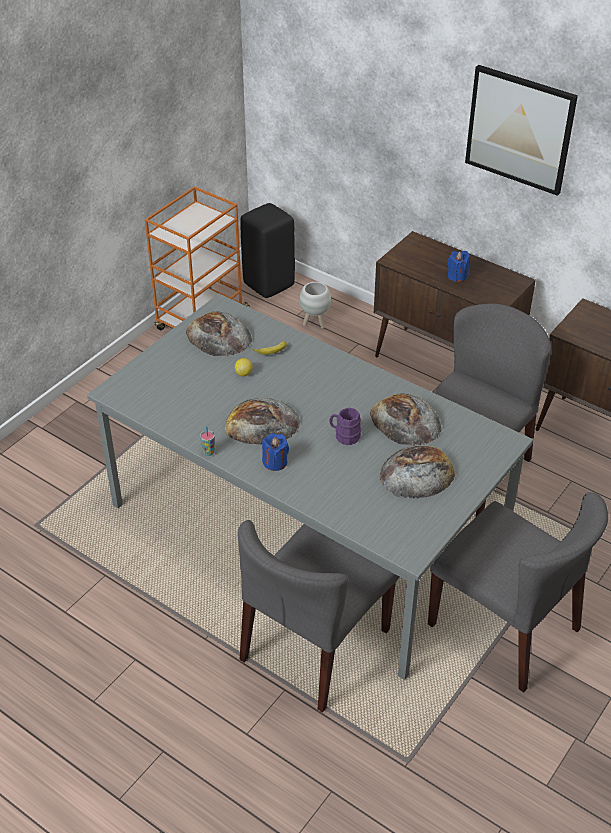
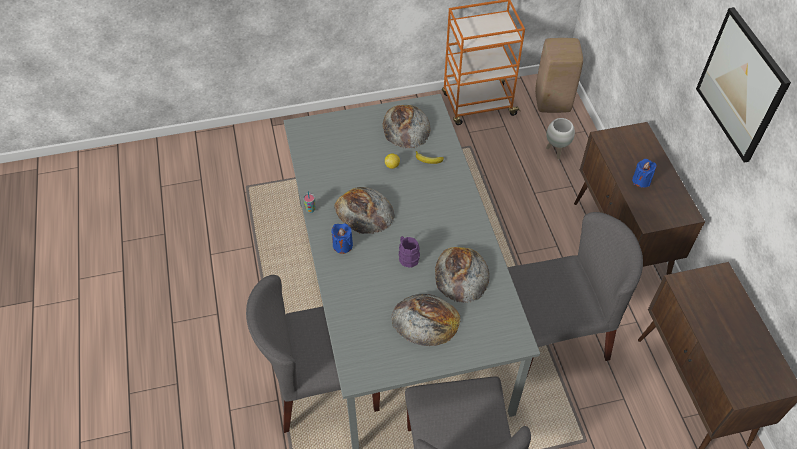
camera: 40 degrees right, 10 degrees up
black stool [240,203,295,298] -> beige stool [535,38,583,113]

